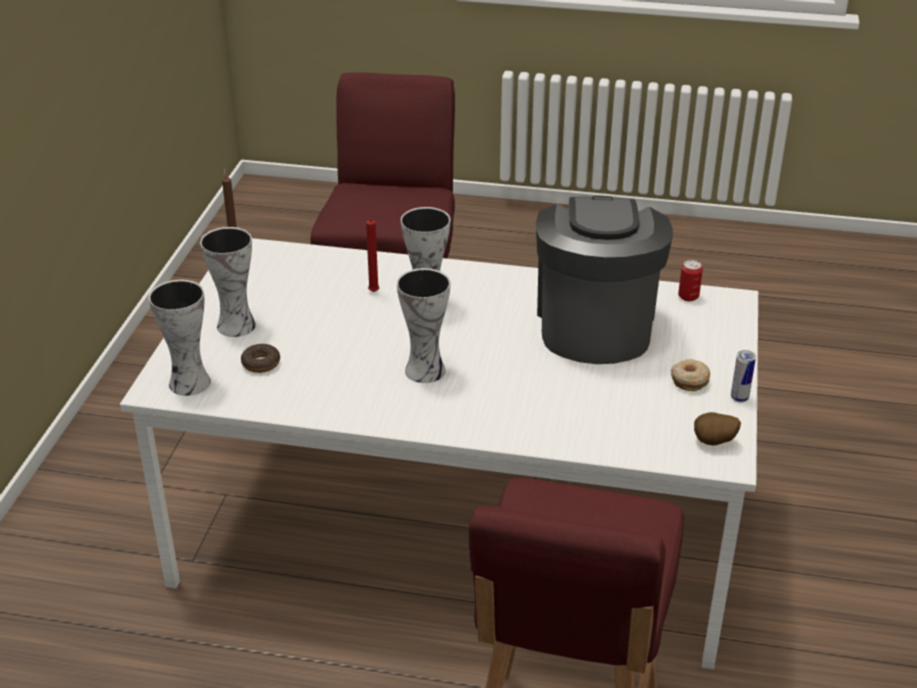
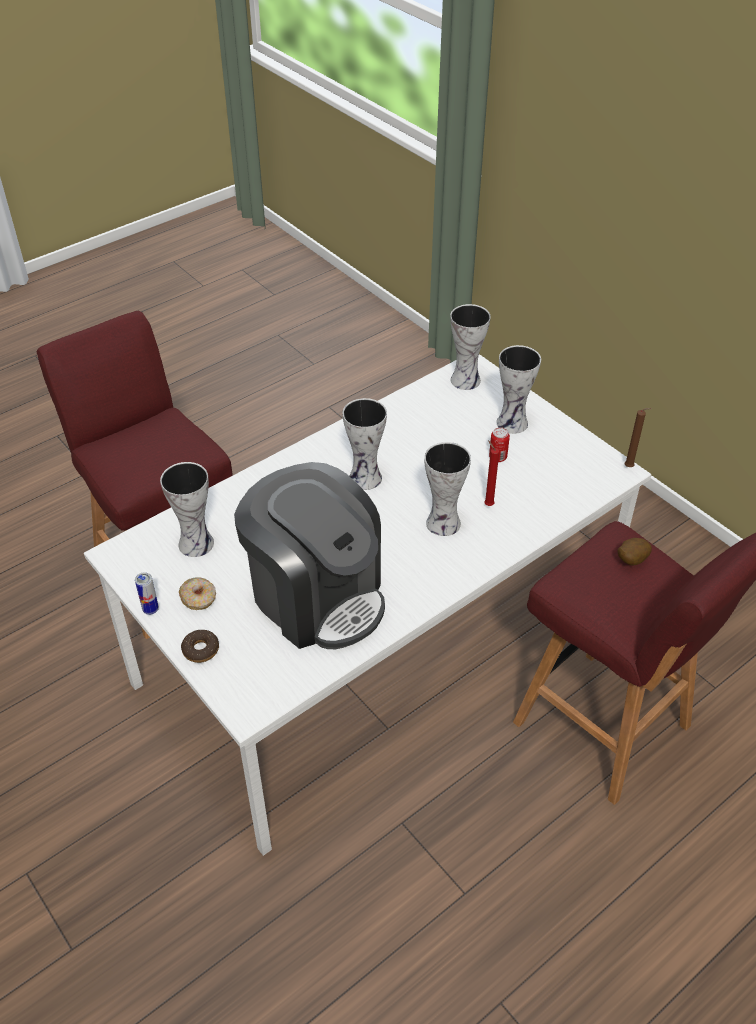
camera: 130 degrees right, 10 degrees up
donut [241,343,280,373] -> donut moved to [181,630,219,663]
can [678,260,703,301] -> can moved to [489,427,510,462]
potato [694,412,741,446] -> potato moved to [617,538,652,566]
none -> vase [160,462,214,557]

